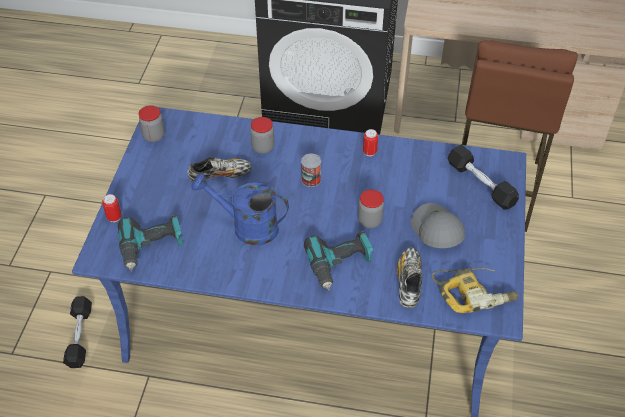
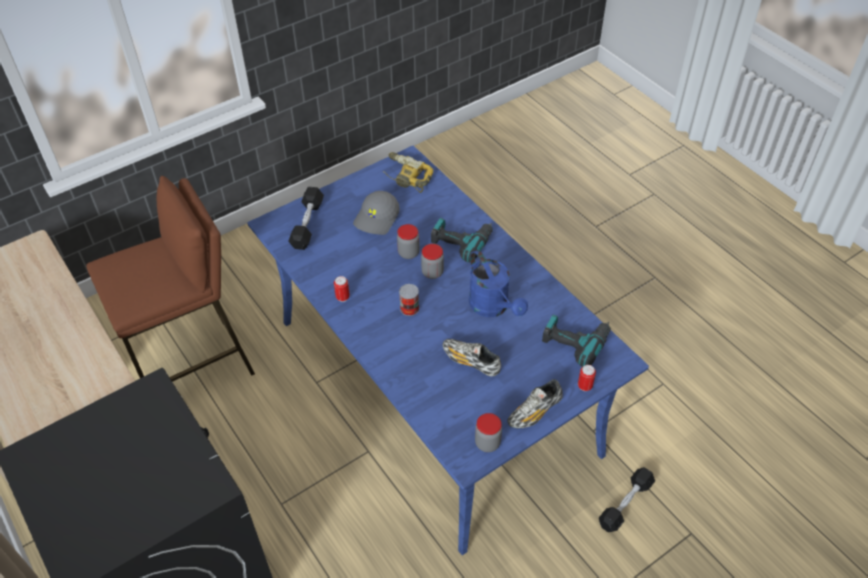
camera: 135 degrees left, 0 degrees up
jar [250,117,274,154] -> jar moved to [421,244,444,279]
shoe [397,247,422,308] -> shoe moved to [507,379,563,428]

